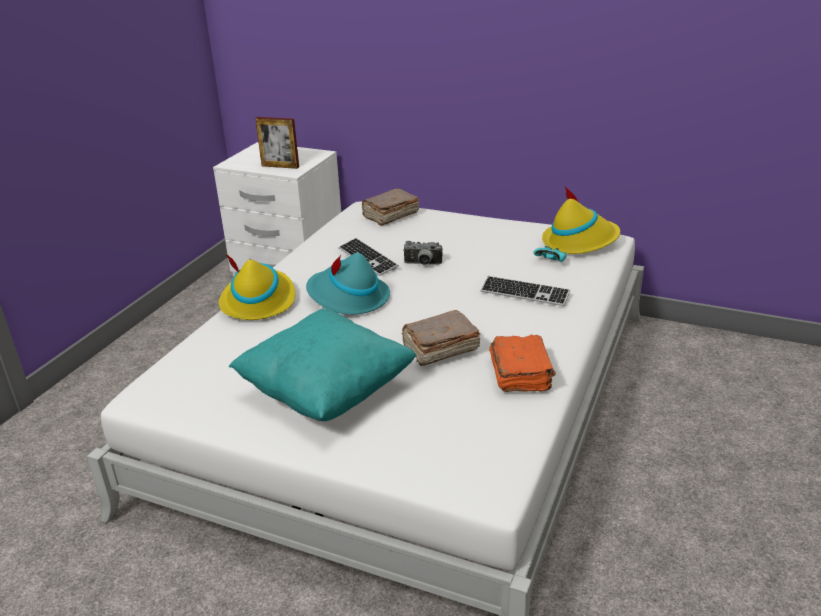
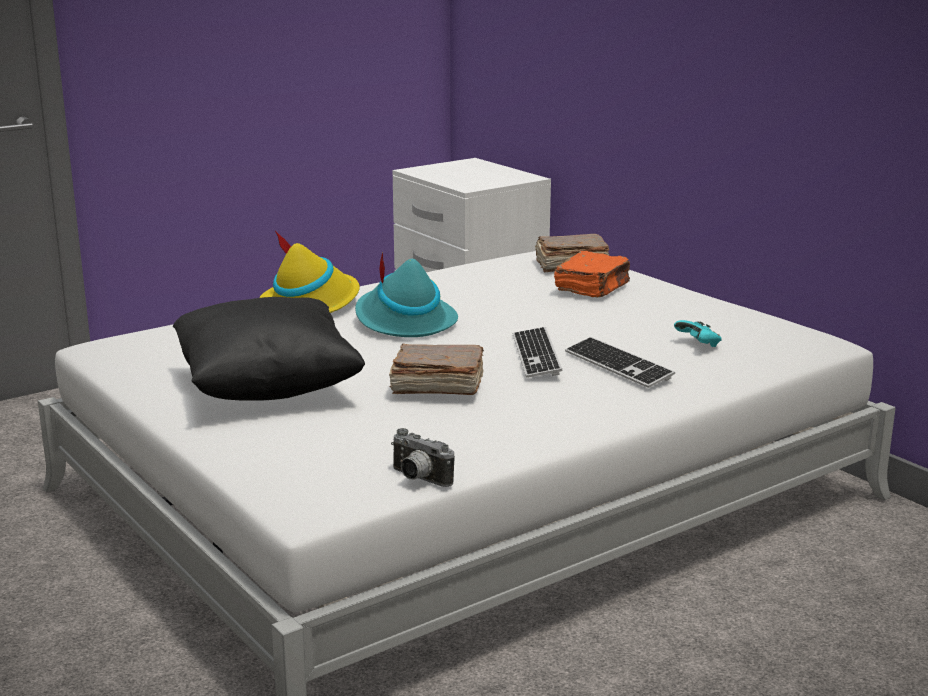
camera: 30 degrees right, 10 degrees down
turquoise pillow [228,308,417,421] -> black pillow [173,297,365,401]
picture frame [255,117,299,169] -> none
keyboard [338,238,399,276] -> keyboard moved to [513,327,562,378]
camera [403,241,443,265] -> camera moved to [391,428,455,487]
orange book [489,335,555,392] -> orange book moved to [554,251,630,297]
yellow hat [542,185,620,254] -> none

